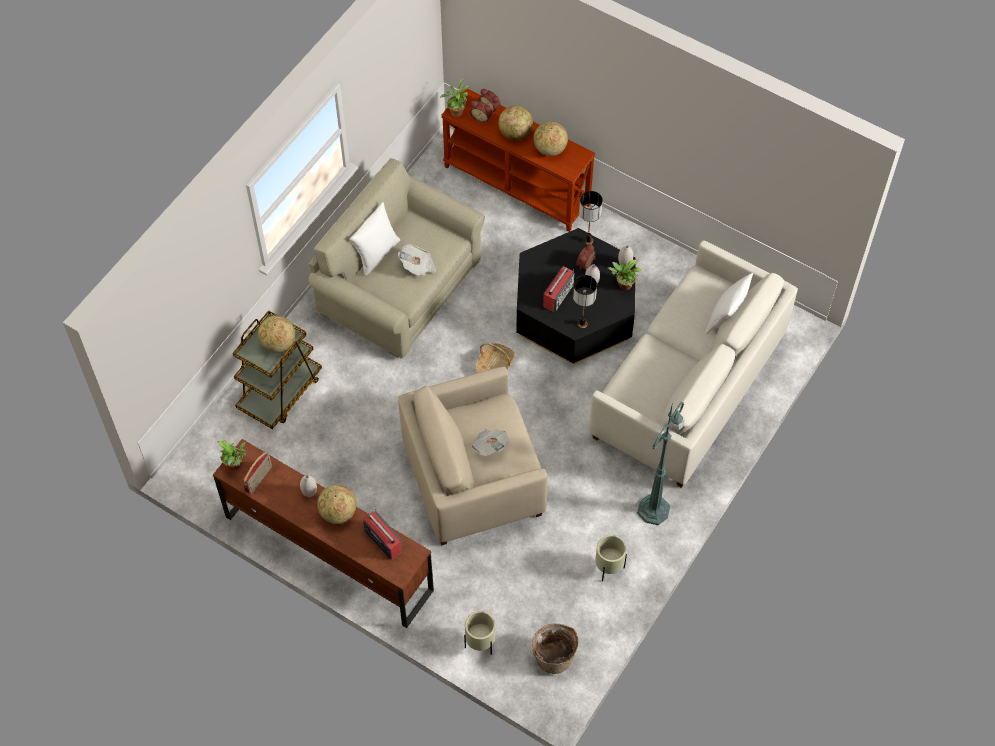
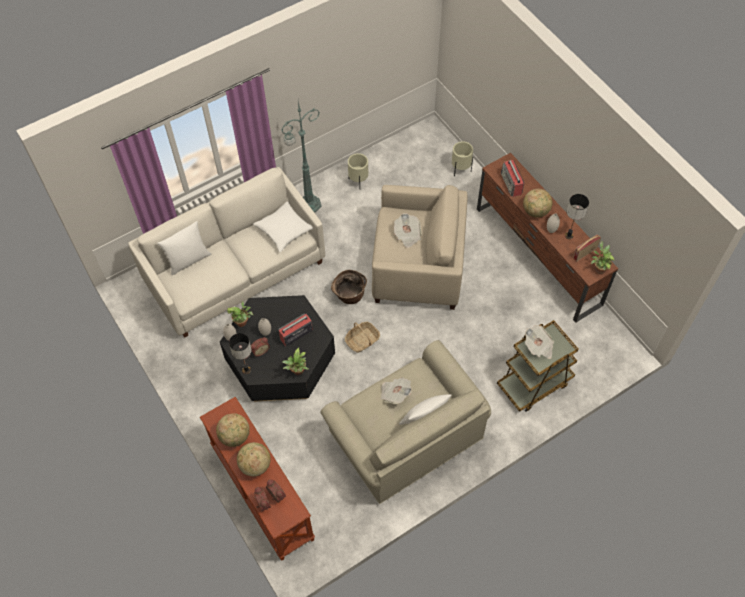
camera: 155 degrees left, 0 degrees up
globe [258,316,295,353] -> newspaper [525,325,554,359]
potted plant [440,79,469,117] -> potted plant moved to [282,348,309,375]
basket [532,624,578,674] -> basket moved to [331,270,367,304]
table lamp [573,275,597,328] -> table lamp moved to [565,194,589,239]
none -> white pillow [253,201,313,252]

